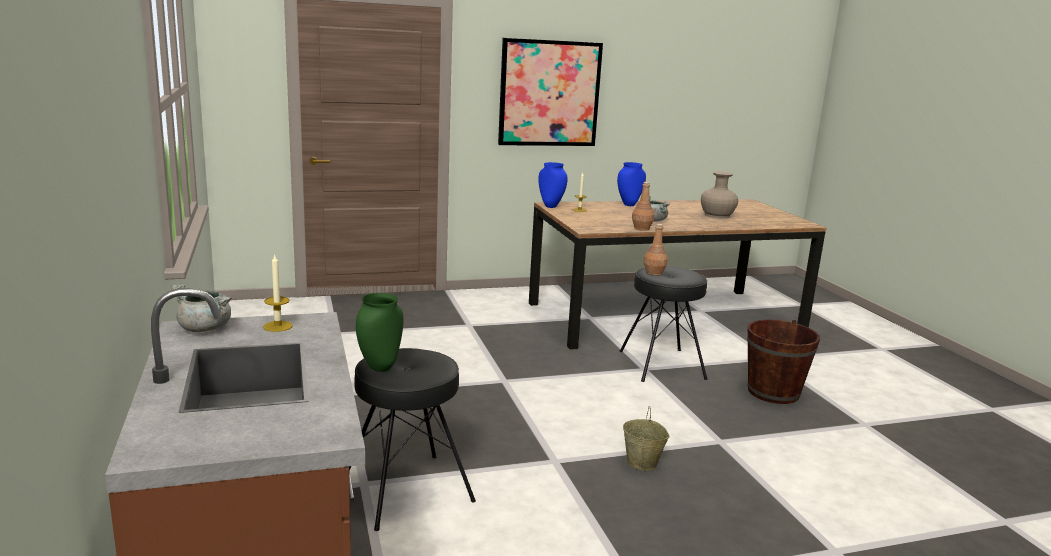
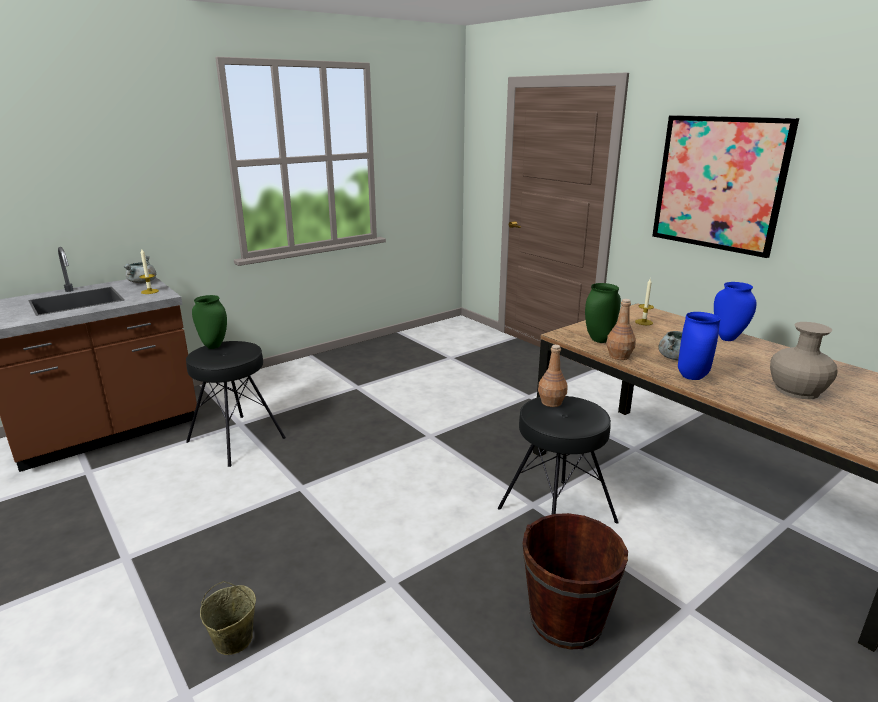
camera: 70 degrees right, 5 degrees up
blue vase [538,162,567,208] -> blue vase moved to [678,312,720,380]
beige bucket [623,406,670,471] -> beige bucket moved to [200,581,256,655]
none -> green vase [585,283,621,343]

